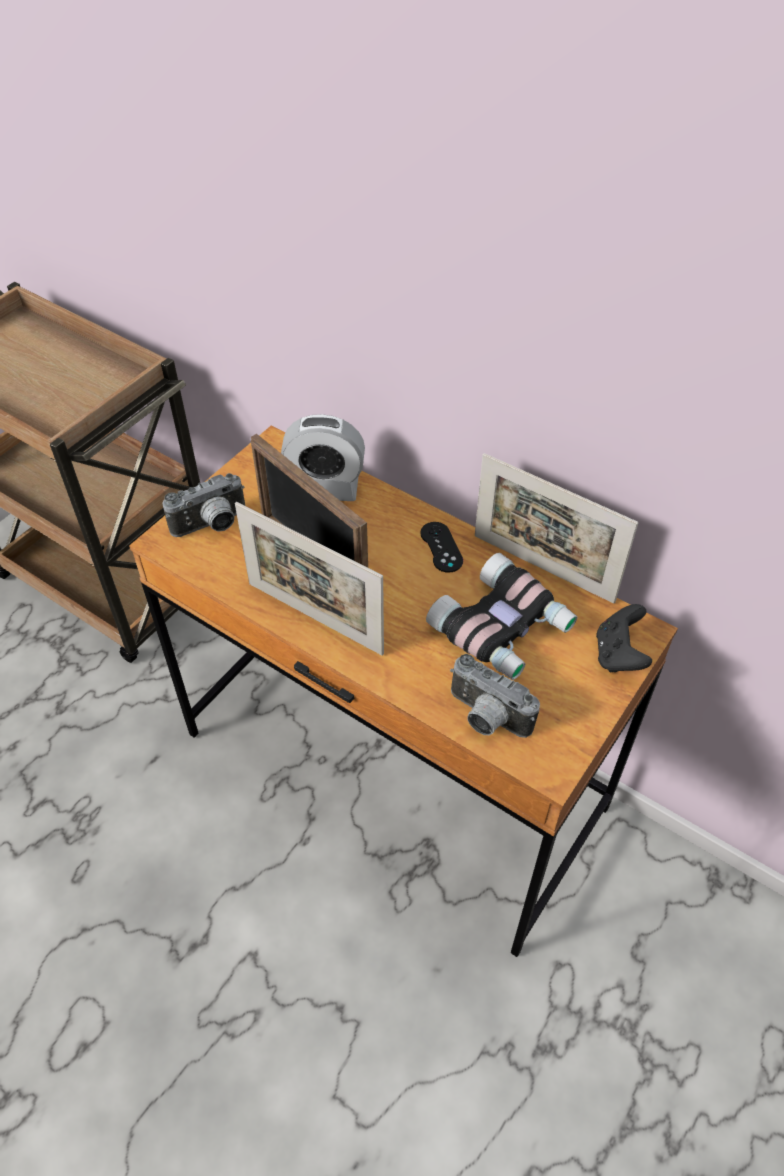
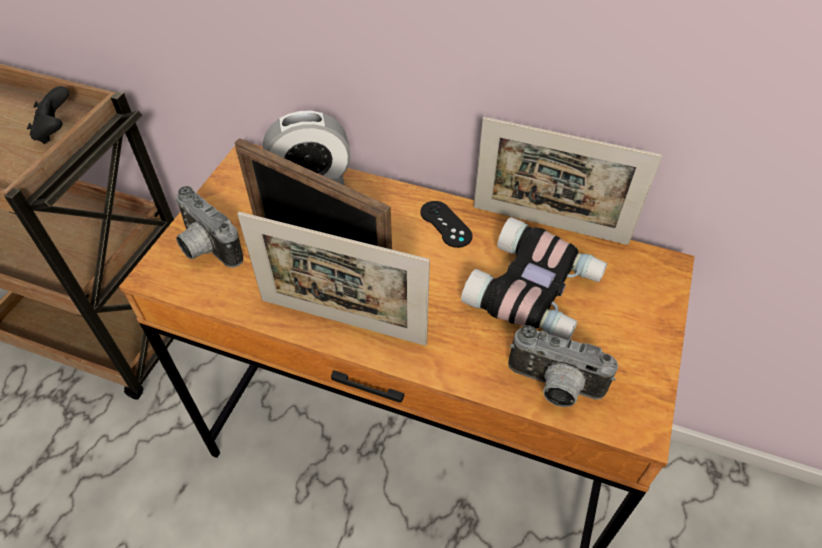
camera: 15 degrees left, 0 degrees up
camera [163,473,245,537] -> camera turned 90 degrees clockwise [176,186,243,268]
black game controller [596,604,652,672] -> black game controller moved to [27,86,69,144]

